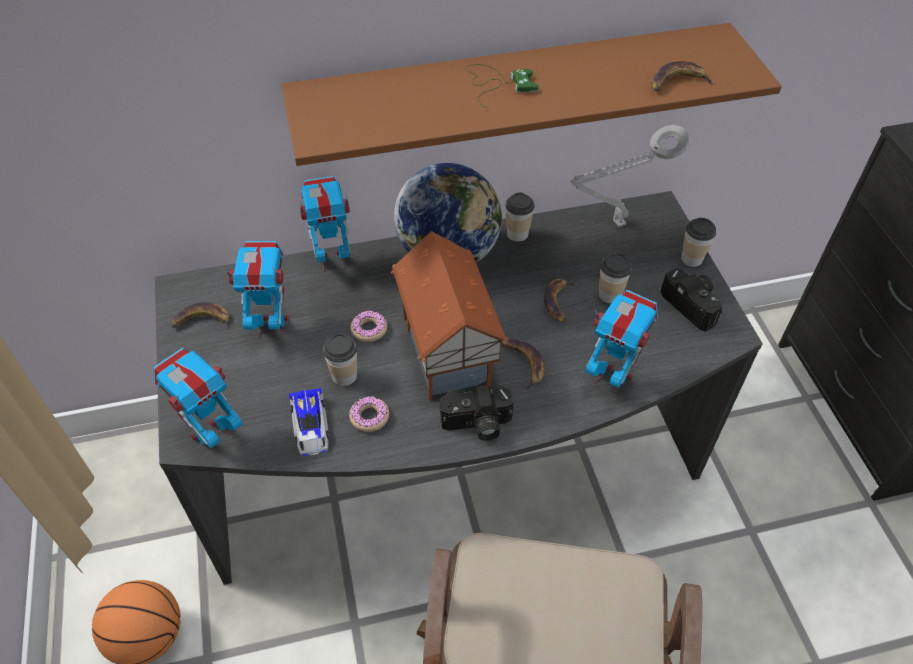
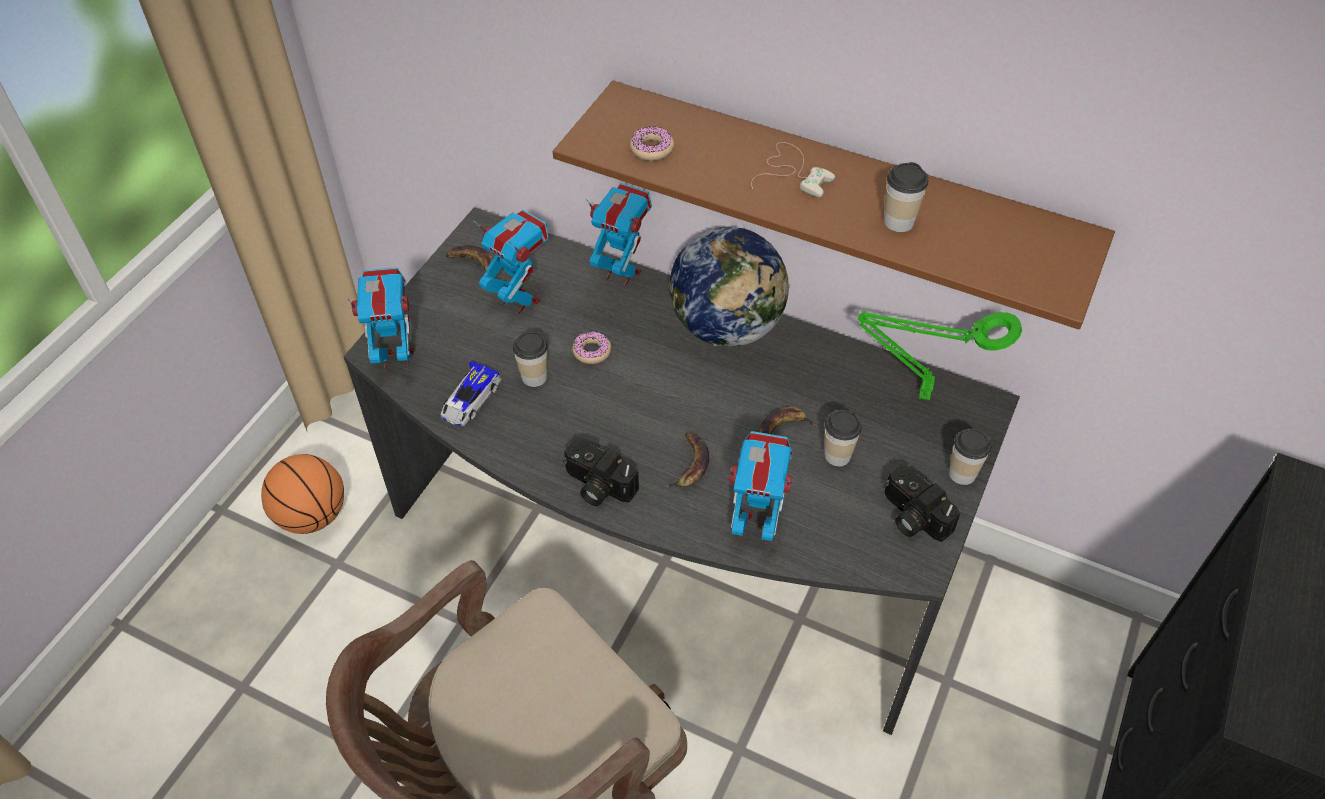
camera: 40 degrees right, 0 degrees up
donut [349,396,389,432] -> donut moved to [630,126,674,161]
toy house [391,231,508,400] -> none
green game controller [466,64,539,108] -> white game controller [751,142,835,197]
cup [506,193,535,242] -> cup moved to [884,162,929,232]
grey table lamp [571,125,689,227] -> green table lamp [858,311,1022,400]
toy robot [585,290,658,393] -> toy robot turned 60 degrees counterclockwise [729,431,792,544]
banana [651,61,715,91] -> none
camera [661,267,723,332] -> camera turned 135 degrees clockwise [885,464,960,542]

